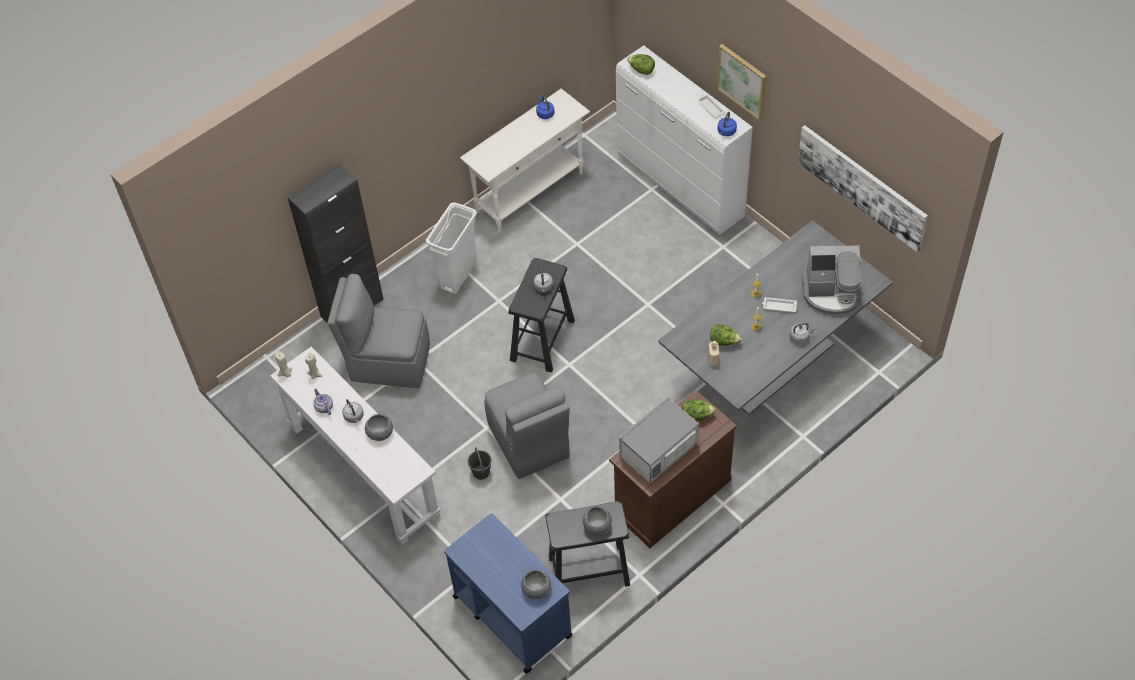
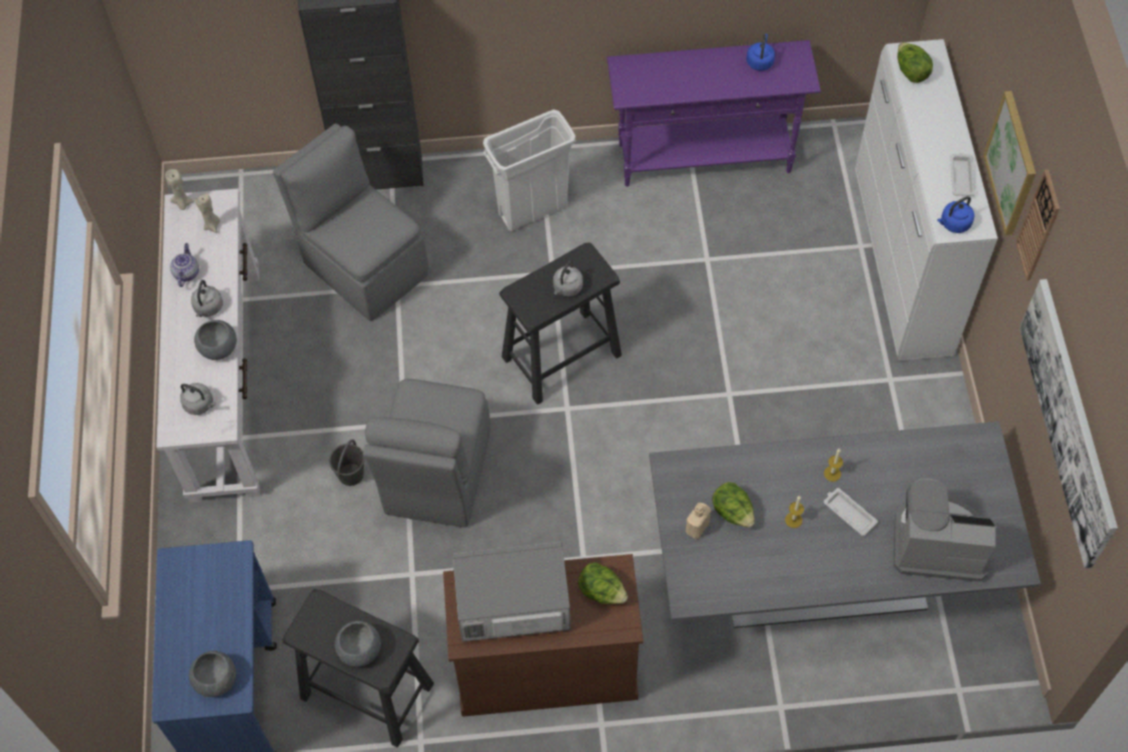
camera: 35 degrees right, 5 degrees up
white console table [460,89,590,232] -> purple console table [607,40,821,187]
grey kettle [789,323,816,344] -> grey kettle moved to [180,383,216,415]
coffee machine [802,245,861,315] -> coffee machine turned 150 degrees clockwise [894,478,997,582]
none -> wall clock [1016,170,1060,281]

